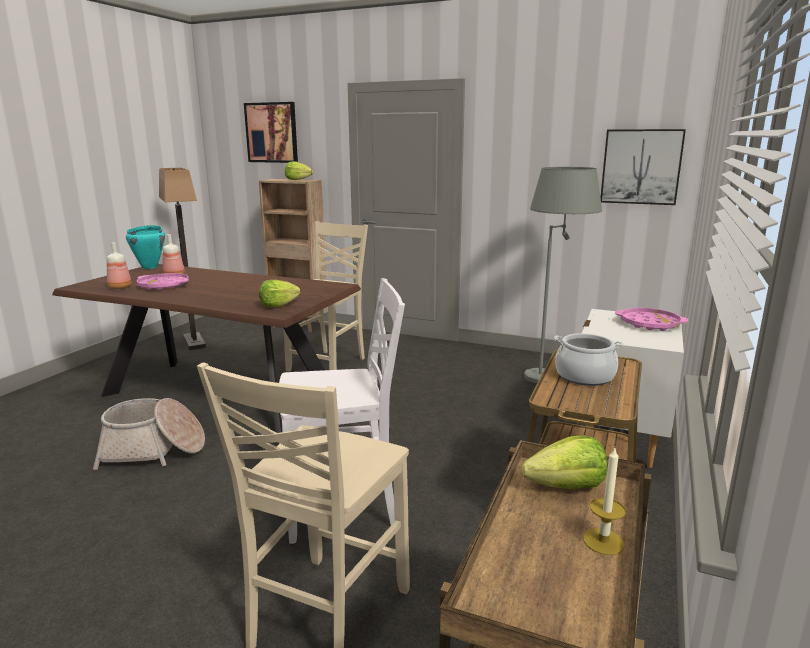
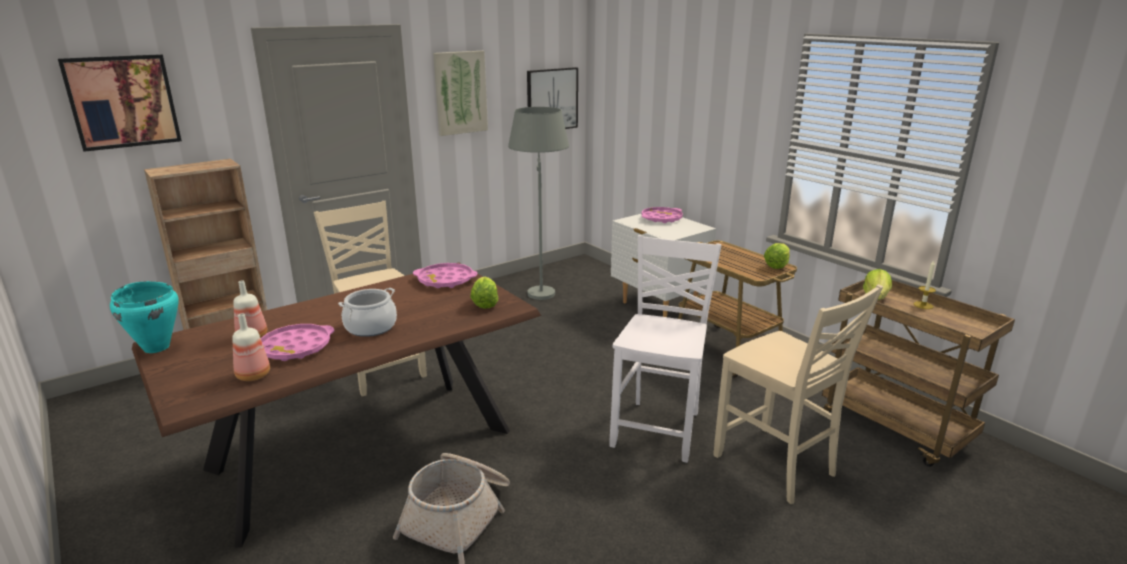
camera: 60 degrees left, 5 degrees up
floor lamp [159,168,206,350] -> none
lettuce [285,161,313,180] -> lettuce moved to [764,243,790,269]
cooking pot [554,333,624,386] -> cooking pot moved to [338,288,397,337]
none -> pink tray [413,263,477,288]
none -> picture [433,51,488,136]

